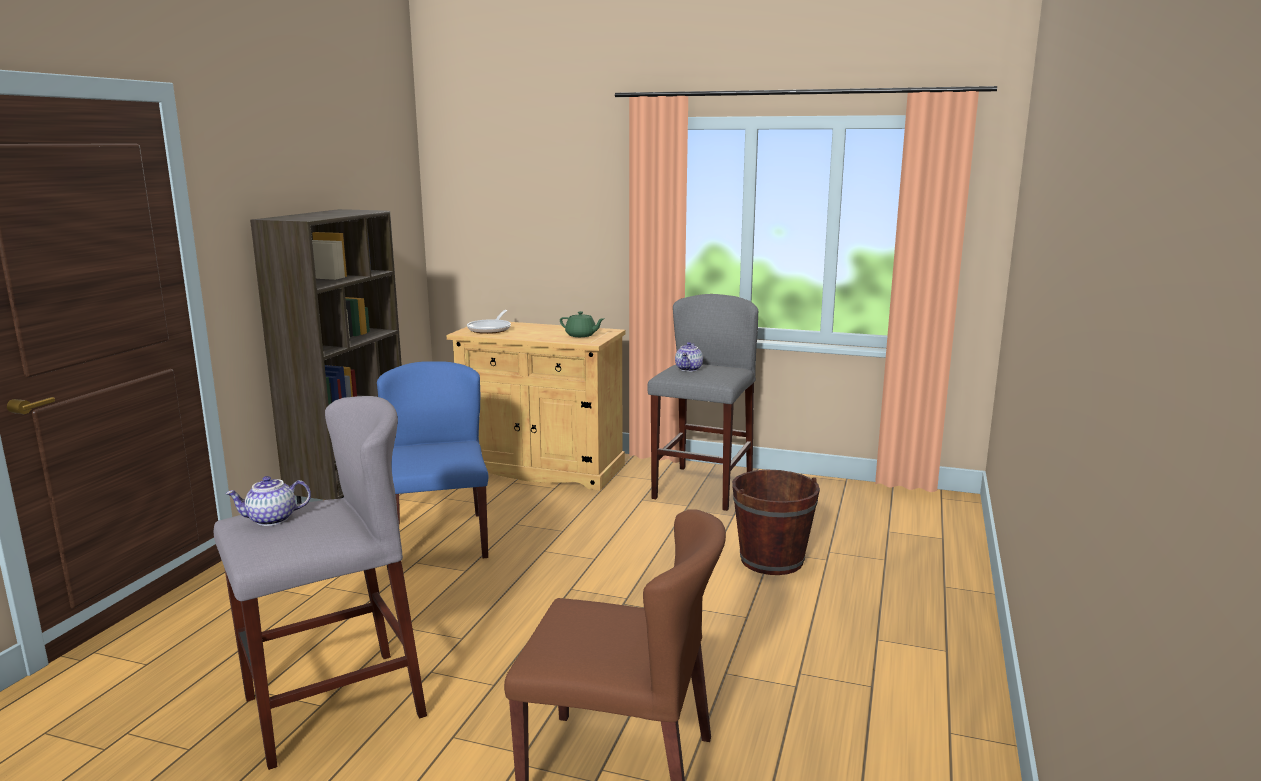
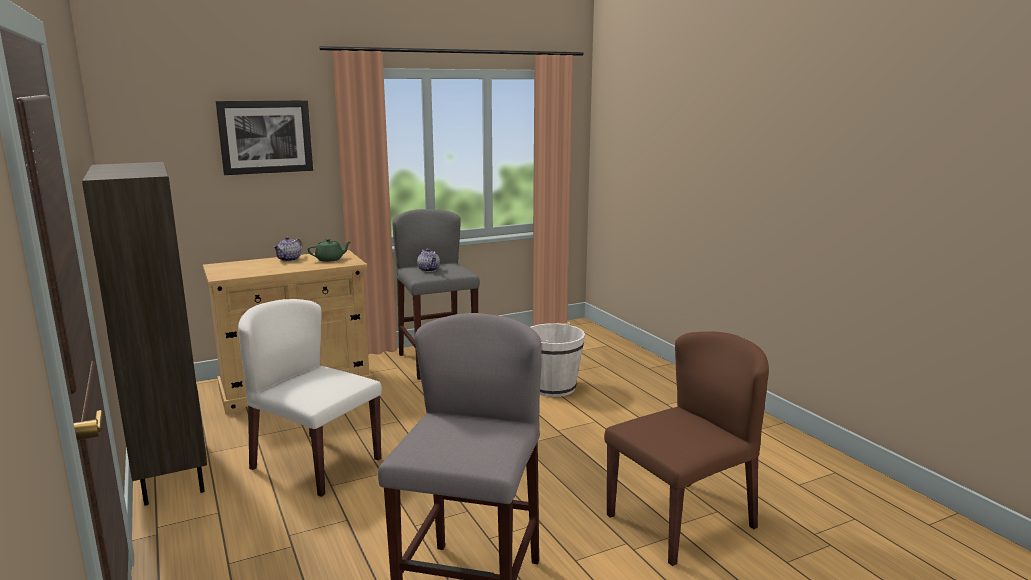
camera: 45 degrees left, 0 degrees up
teapot [225,476,311,526] -> teapot moved to [273,237,302,262]
blue chair [377,361,488,559] -> white chair [238,299,382,497]
frying pan [467,310,511,334] -> none
brown bucket [732,470,820,575] -> white bucket [530,322,585,397]
none -> picture [216,100,313,175]

